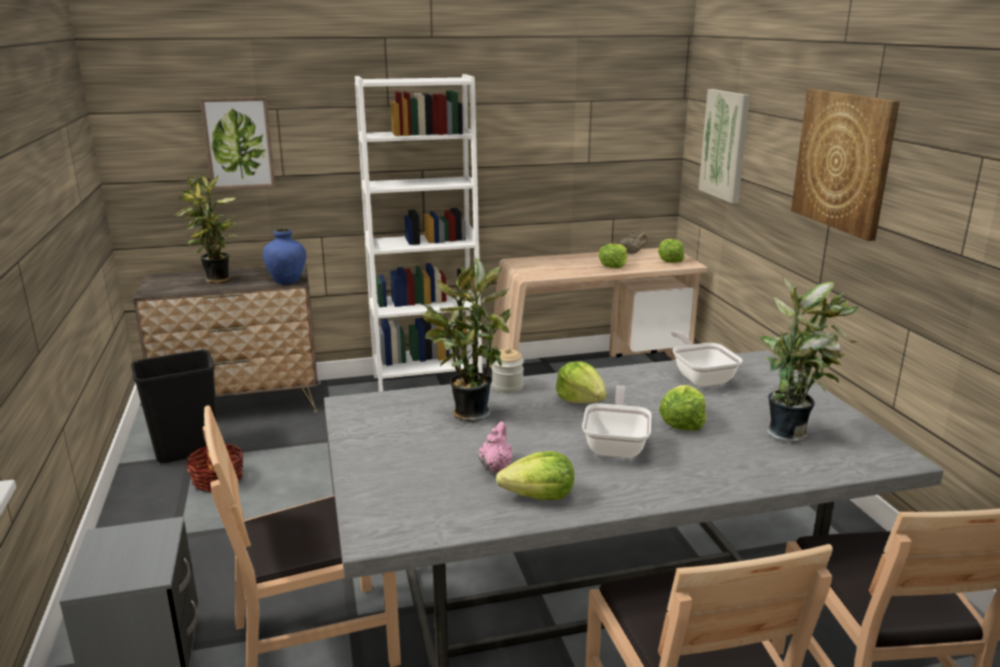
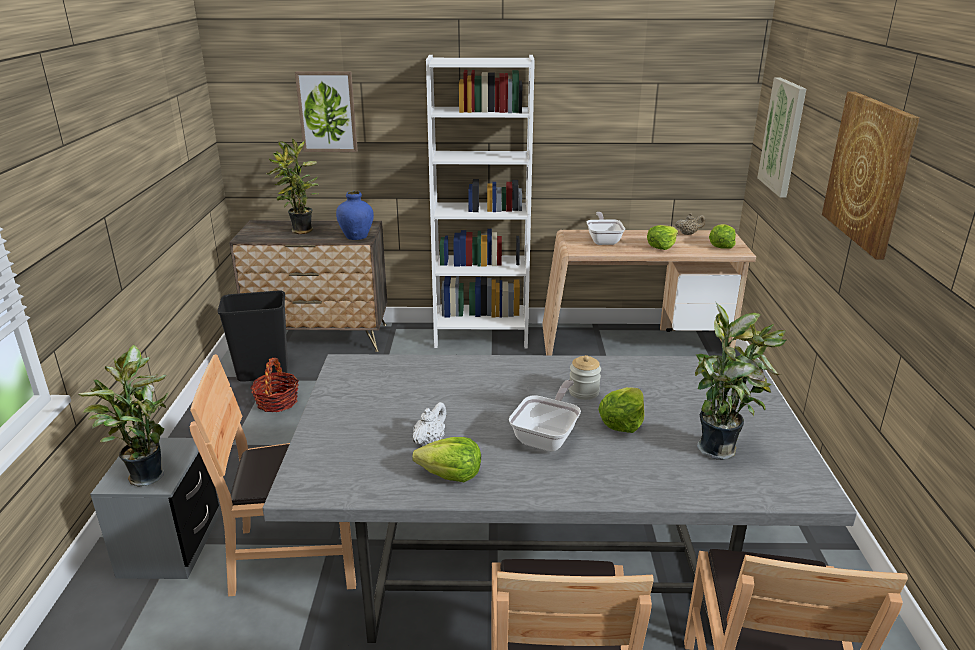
camera: 15 degrees right, 5 degrees up
potted plant [421,257,511,422] -> potted plant moved to [79,345,168,487]
pink teapot [478,422,513,473] -> white teapot [413,402,446,447]
jar [492,347,524,393] -> jar moved to [569,355,601,400]
lettuce [556,361,607,403] -> none
frying pan [671,331,742,387] -> frying pan moved to [587,212,625,245]

